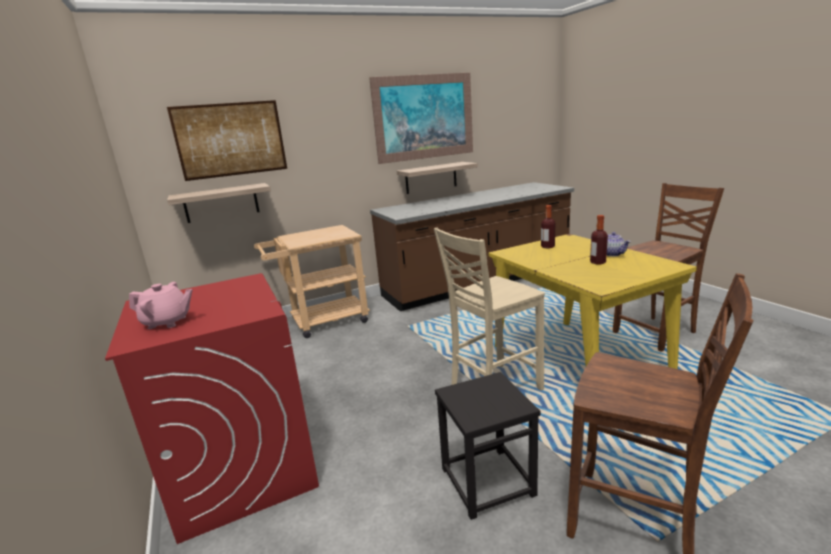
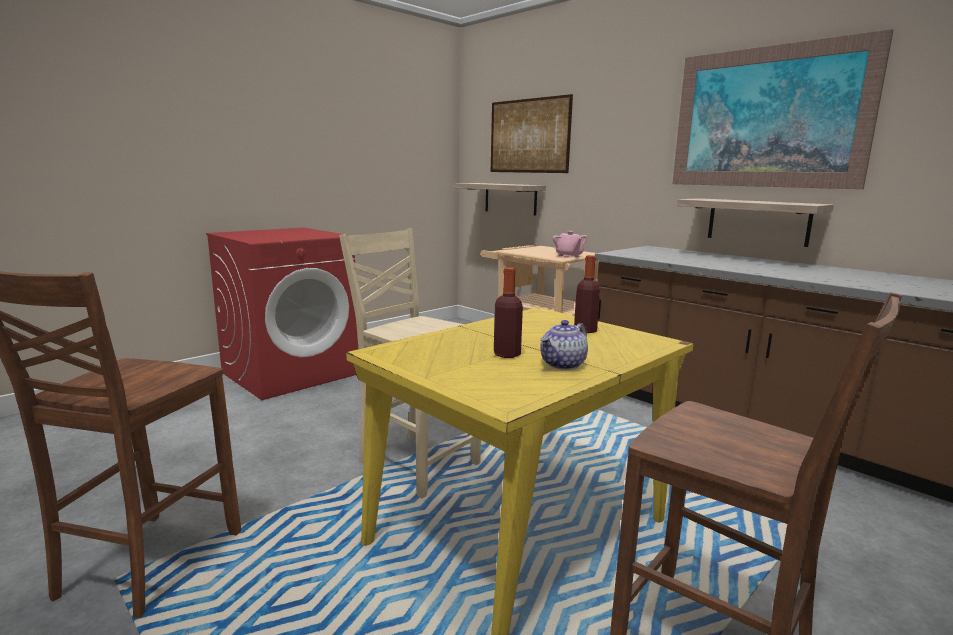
camera: 70 degrees right, 5 degrees down
pink teapot [129,282,192,329] -> pink teapot moved to [553,231,588,258]
black stool [435,372,540,520] -> none

